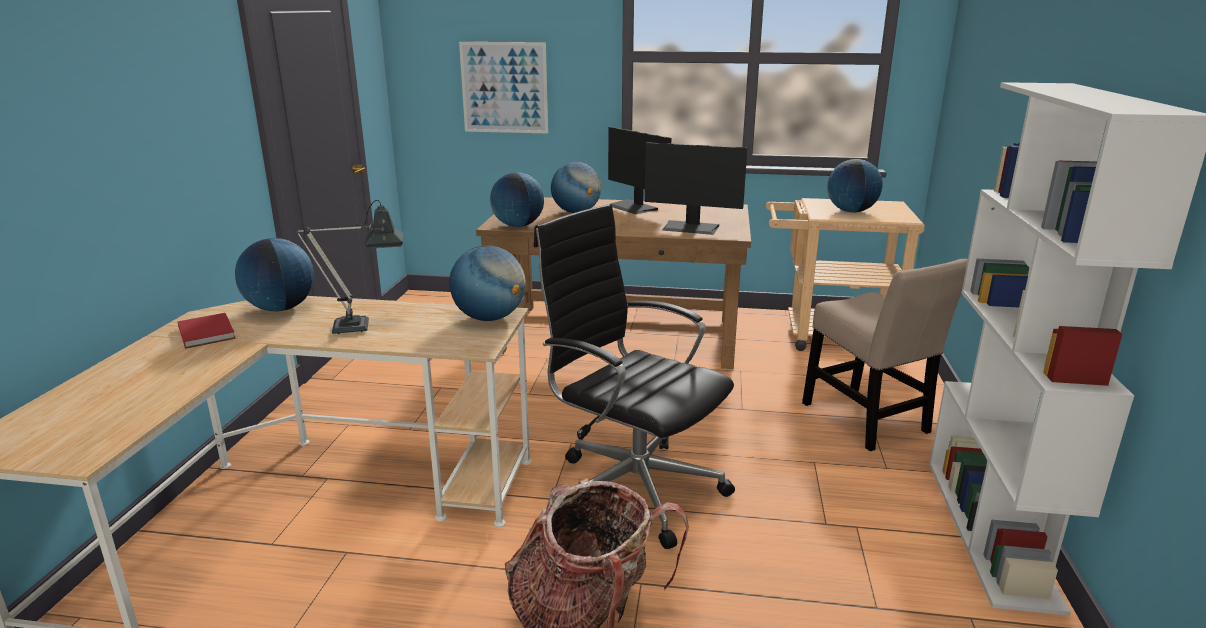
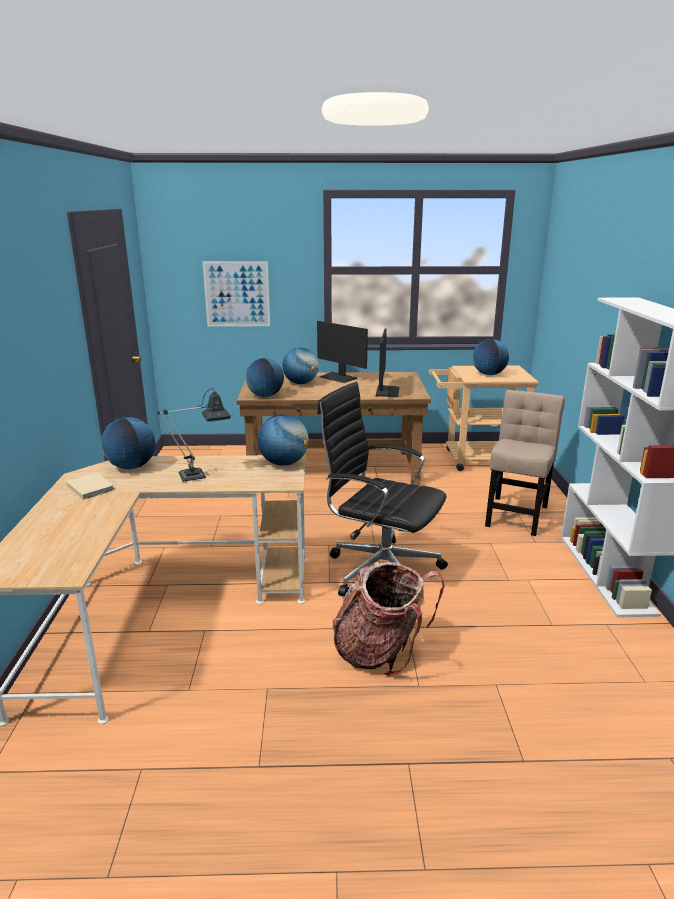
camera: 10 degrees left, 0 degrees up
red book [178,313,236,349] -> beige book [66,473,115,500]
monitor [645,142,747,235] -> monitor turned 90 degrees counterclockwise [376,329,399,397]
beige chair [802,259,968,451] -> beige chair turned 120 degrees counterclockwise [485,390,565,536]

